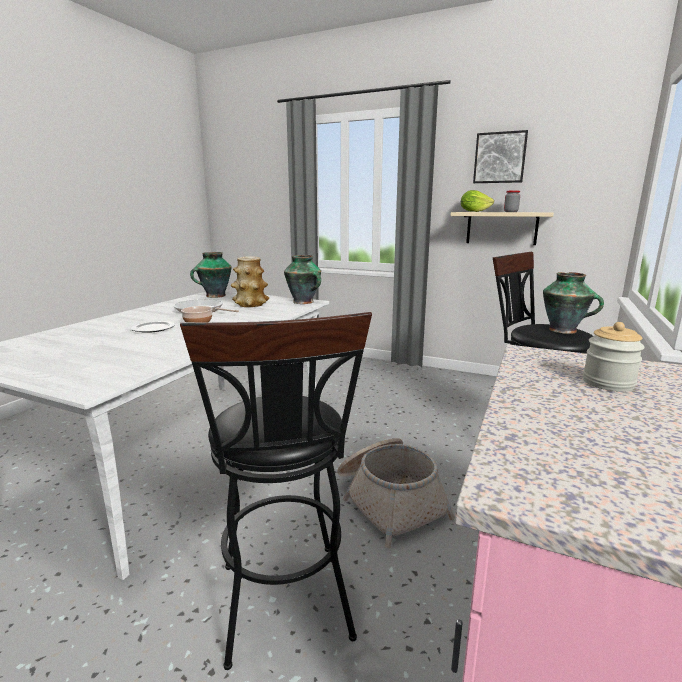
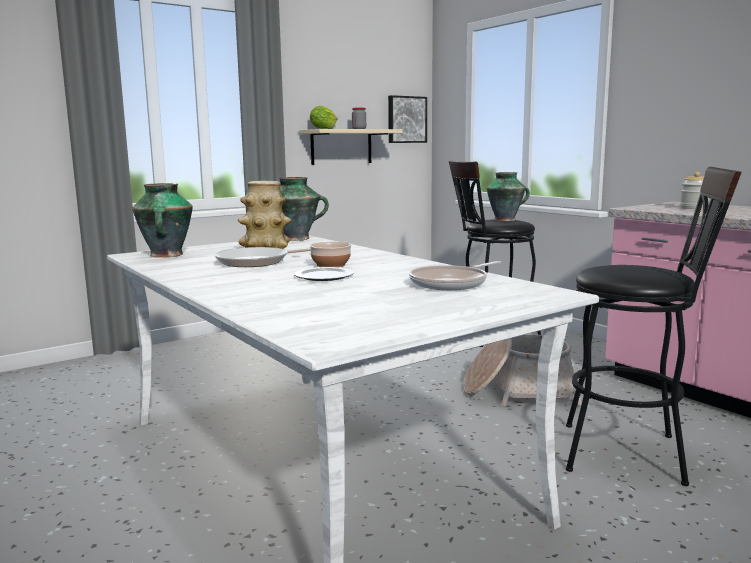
camera: 60 degrees left, 5 degrees down
picture [473,130,528,183] -> picture moved to [388,95,427,143]
none -> frying pan [409,261,501,290]

